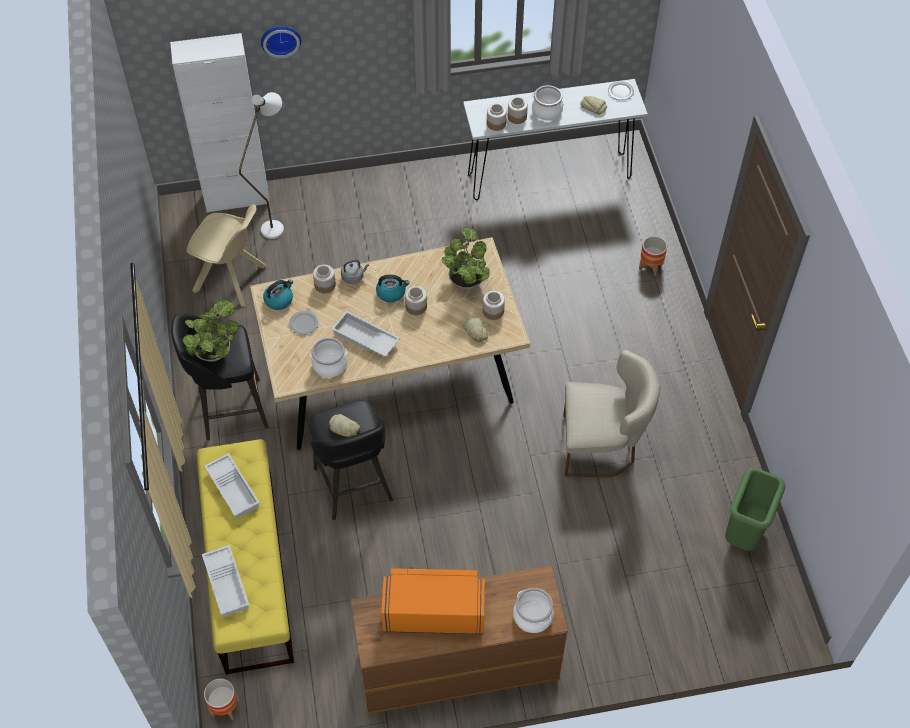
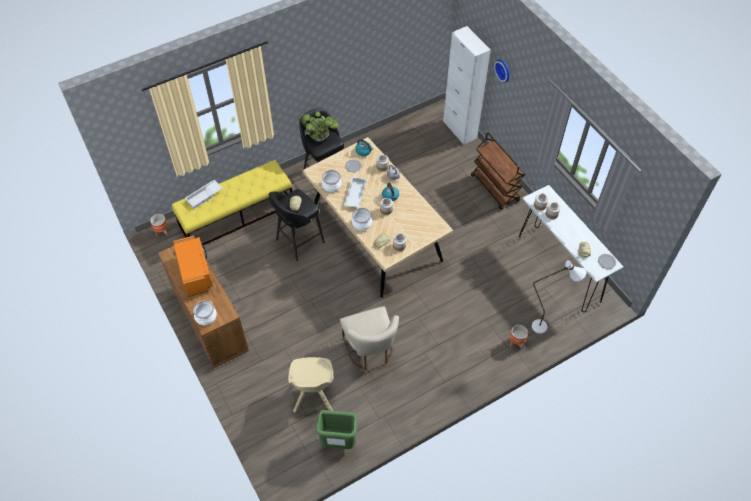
camera: 70 degrees right, 0 degrees up
beige chair [186,204,267,307] -> beige chair moved to [288,357,334,413]
white tray [204,453,260,518] -> none
white floor lamp [239,92,284,239] -> white floor lamp moved to [532,260,586,334]
potted plant [441,227,490,290] -> none
cooking pot [532,85,564,121] -> cooking pot moved to [352,208,372,231]
none -> brown cart [471,133,525,210]

